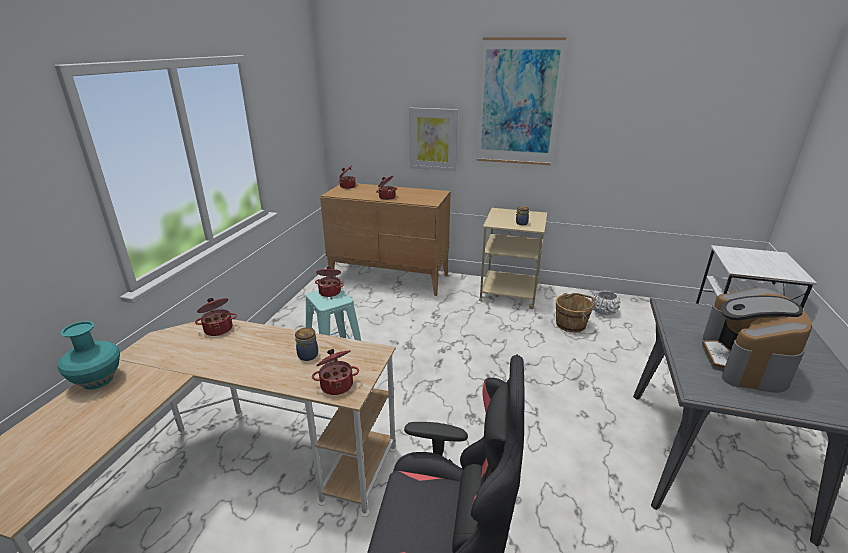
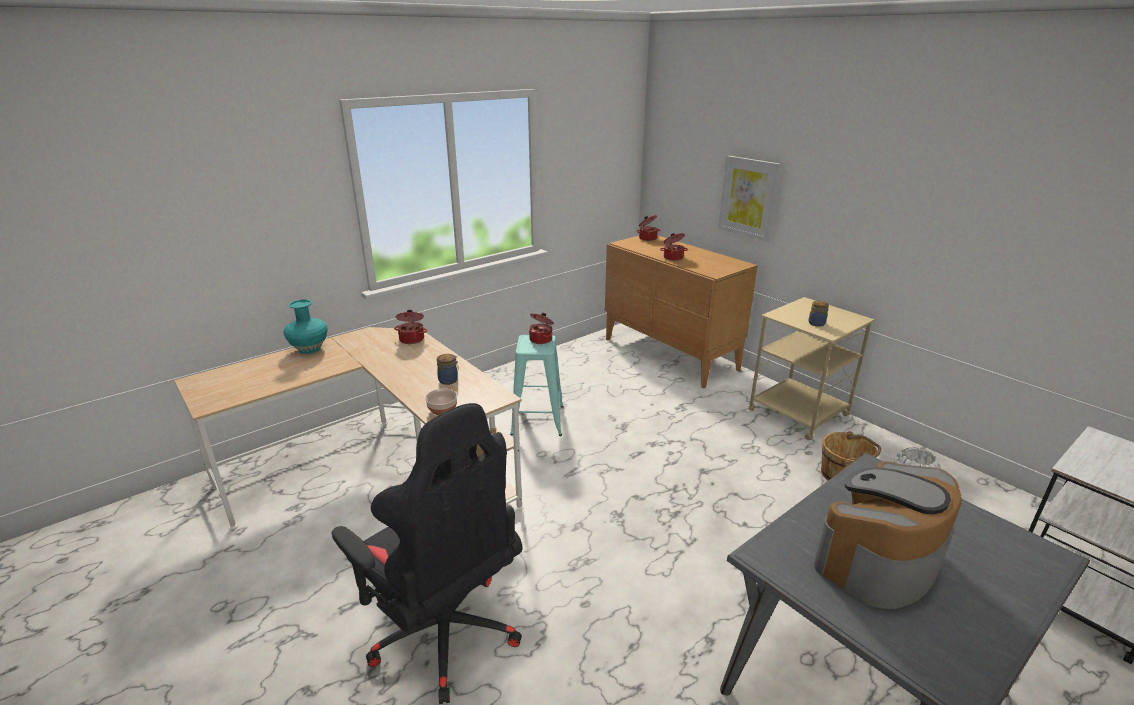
camera: 35 degrees right, 0 degrees up
cooking pot [312,349,359,395] -> bowl [425,389,457,415]
picture [477,38,566,165] -> none

